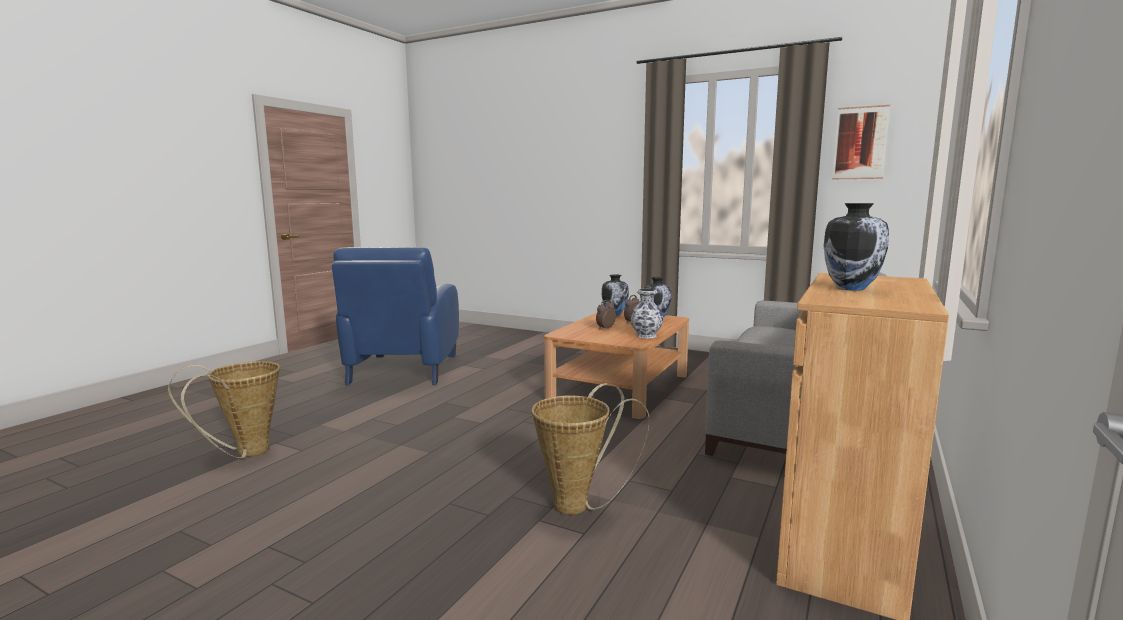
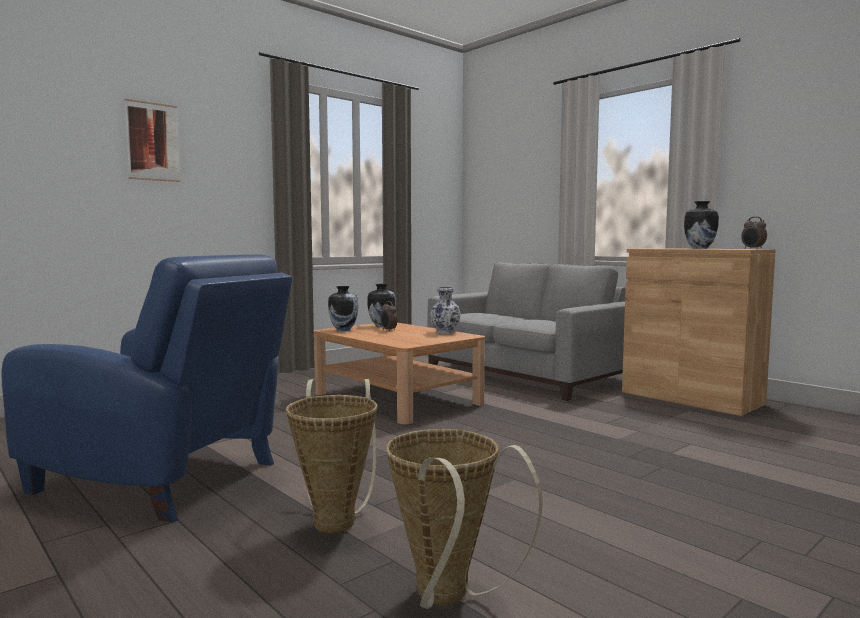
camera: 70 degrees left, 5 degrees down
basket [532,383,650,515] -> basket moved to [286,379,377,533]
alarm clock [596,300,616,330] -> alarm clock moved to [741,217,767,249]
picture [832,105,890,179] -> picture moved to [125,99,181,182]

